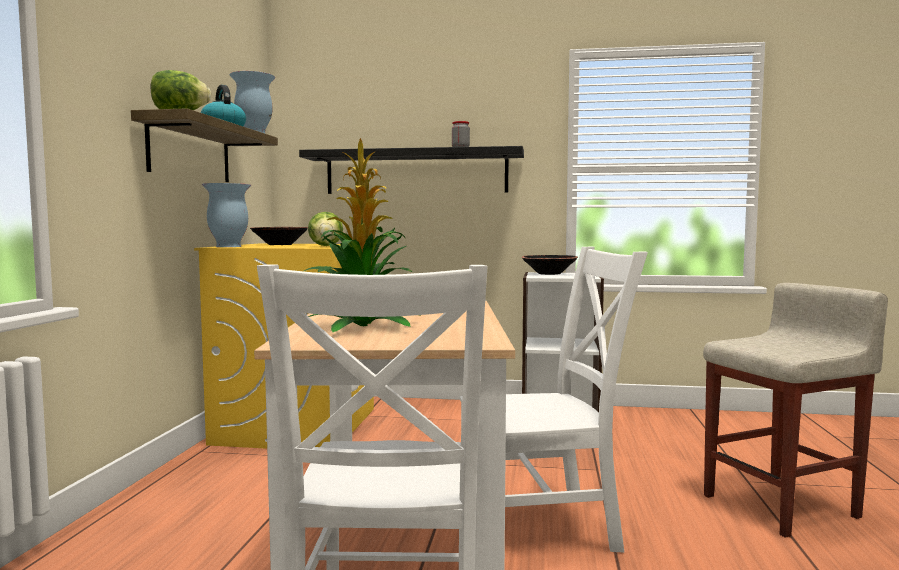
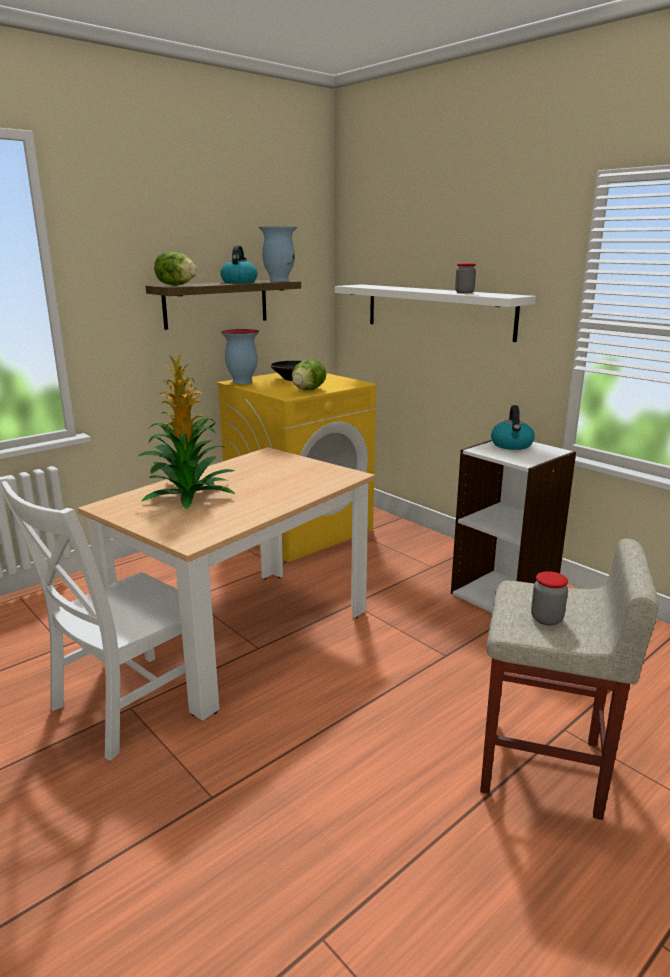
camera: 40 degrees right, 15 degrees up
black shelf [299,146,524,194] -> white shelf [335,284,536,342]
white chair [460,247,648,552] -> none
black bowl [522,255,578,275] -> kettle [491,405,535,450]
none -> jar [531,571,568,626]

